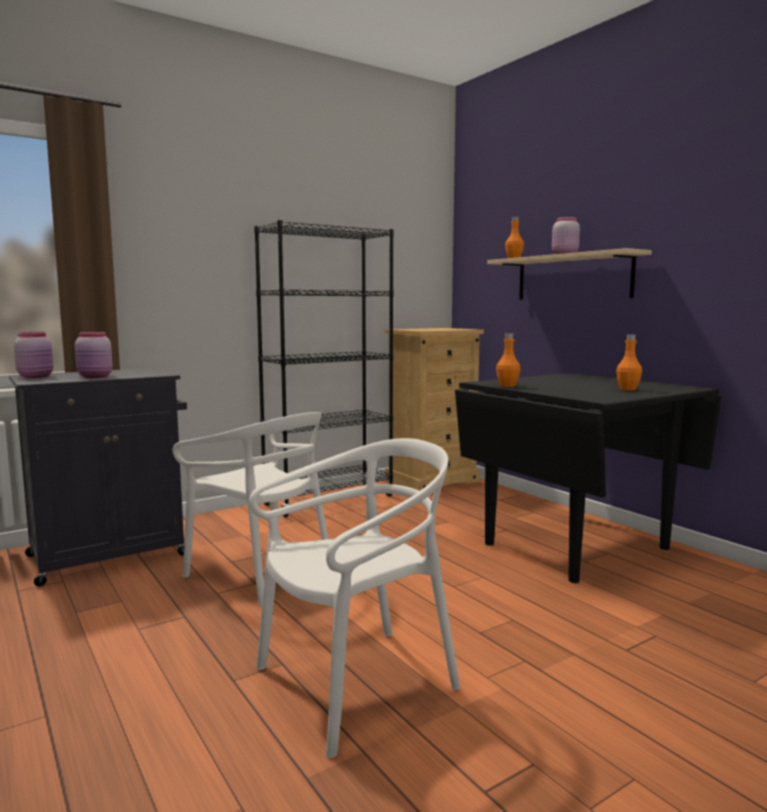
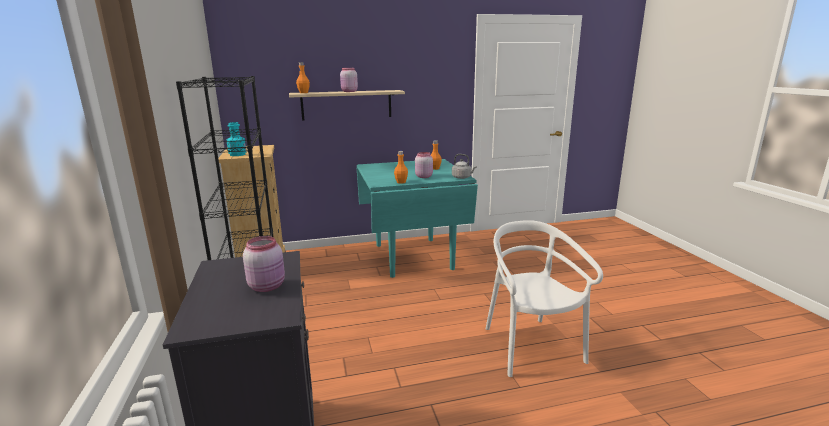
camera: 70 degrees left, 10 degrees up
pink jar [14,332,53,378] -> pink jar moved to [415,152,433,178]
white chair [173,412,328,606] -> none
black dining table [455,373,722,583] -> turquoise dining table [357,159,478,278]
none -> turquoise bottle [226,122,246,156]
none -> grey kettle [452,154,476,179]

